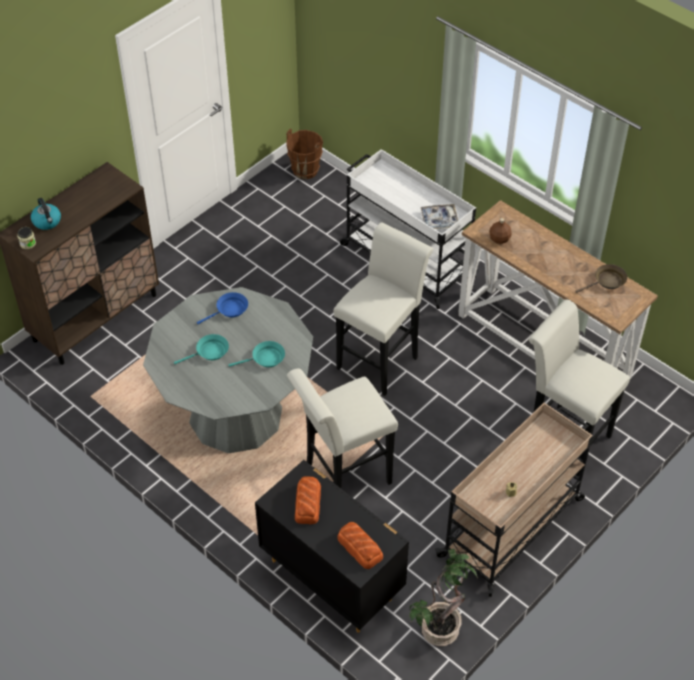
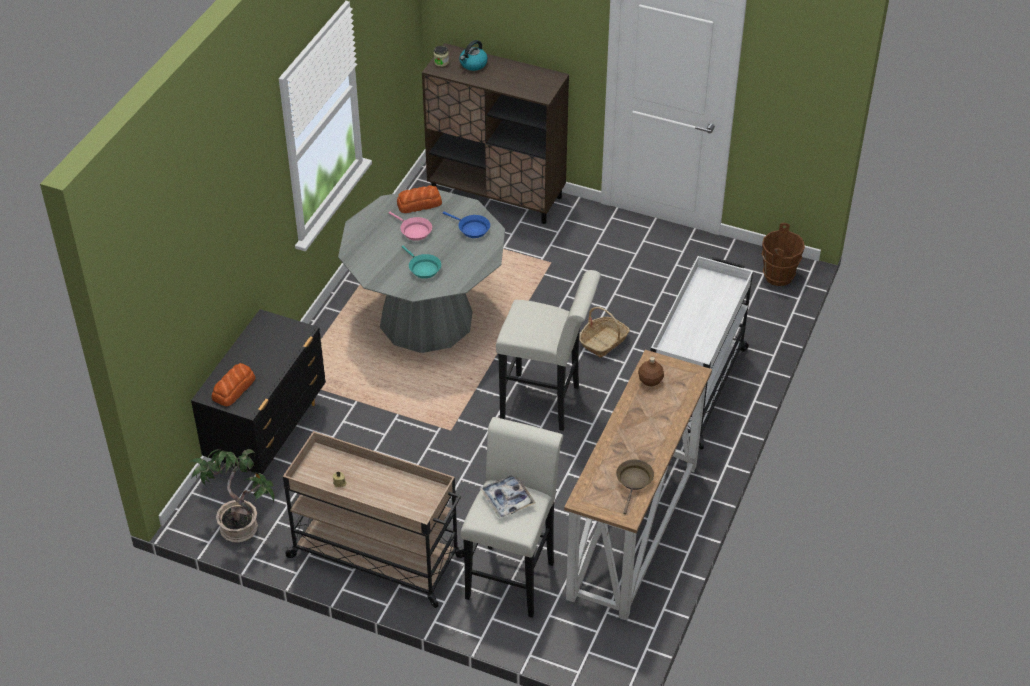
camera: 70 degrees right, 5 degrees down
turquoise frying pan [174,334,229,364] -> pink frying pan [389,212,432,241]
white stool [287,368,398,488] -> none
bread [295,476,321,525] -> bread moved to [397,185,442,213]
tray [421,204,460,229] -> tray moved to [480,475,536,518]
brown frying pan [575,264,627,293] -> brown frying pan turned 120 degrees counterclockwise [616,459,654,514]
none -> basket [579,307,630,358]

